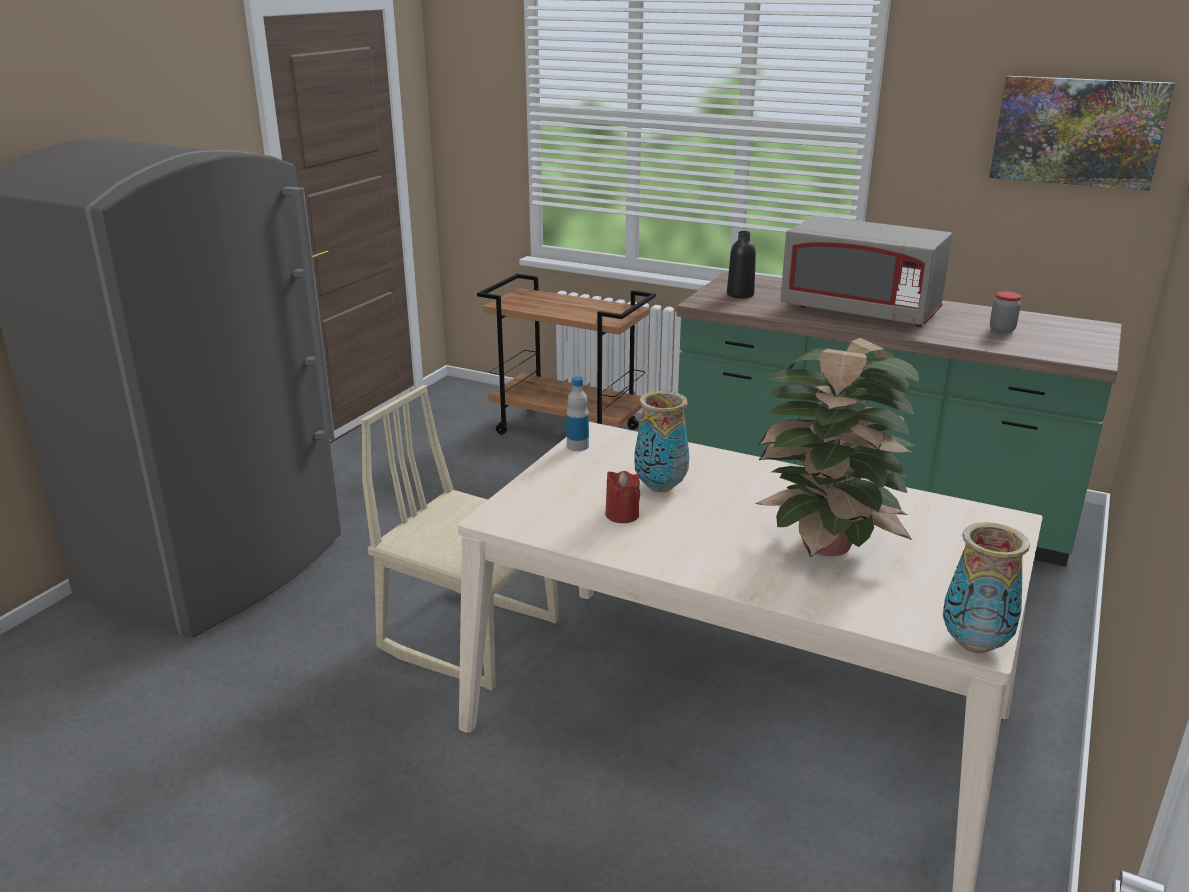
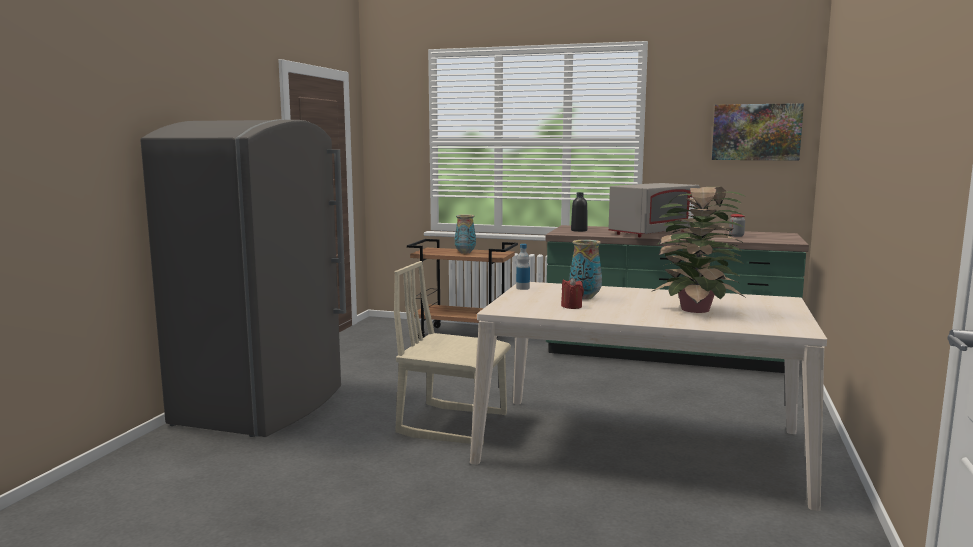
camera: 10 degrees left, 15 degrees down
grey microwave [780,216,953,327] -> grey microwave turned 60 degrees counterclockwise [608,183,700,237]
vase [943,522,1030,653] -> vase moved to [455,214,476,254]

